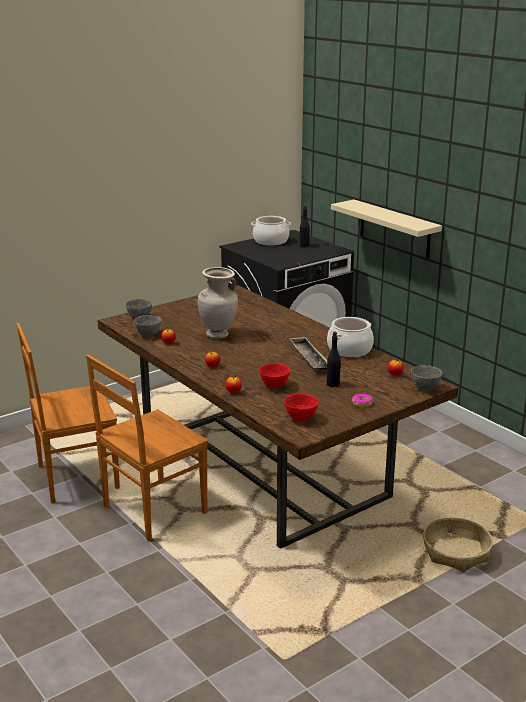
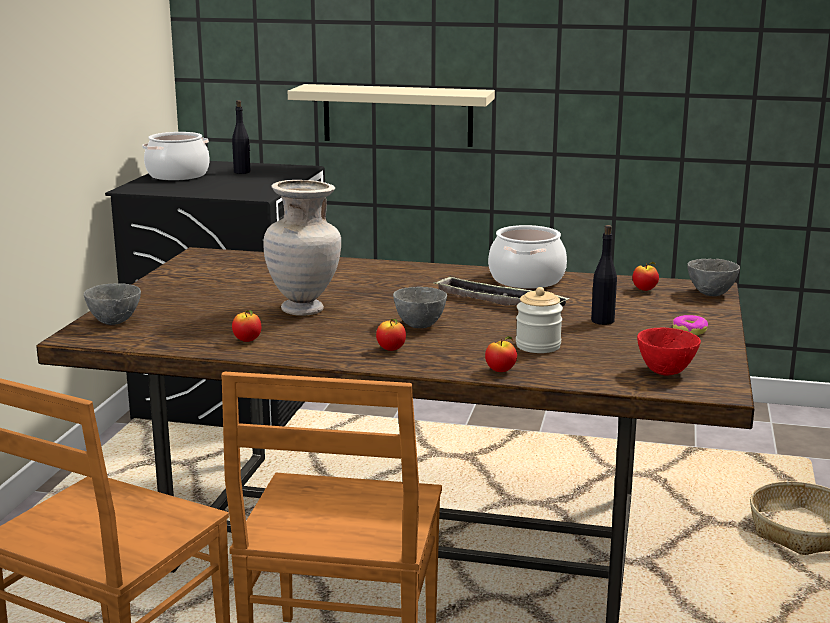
camera: 40 degrees left, 5 degrees down
grey bowl [134,315,162,337] -> grey bowl moved to [393,287,447,328]
red bowl [259,363,290,388] -> jar [516,287,563,353]

